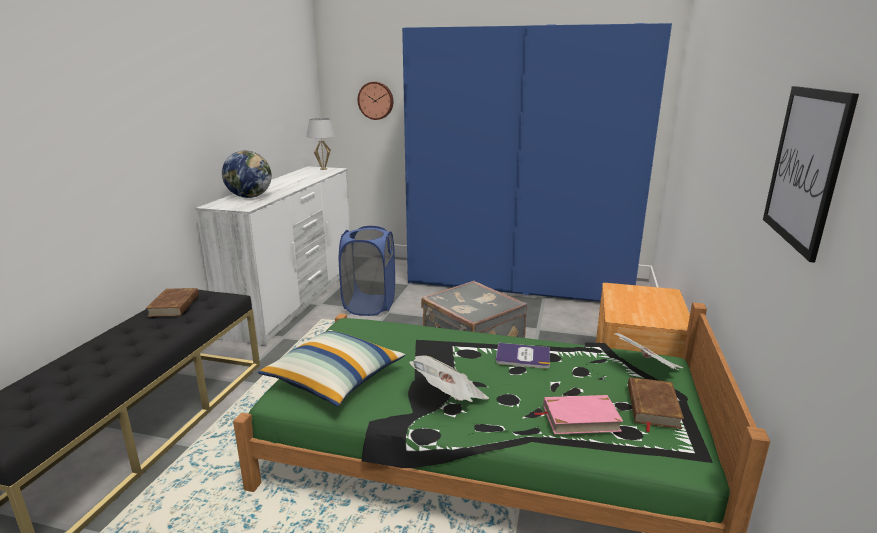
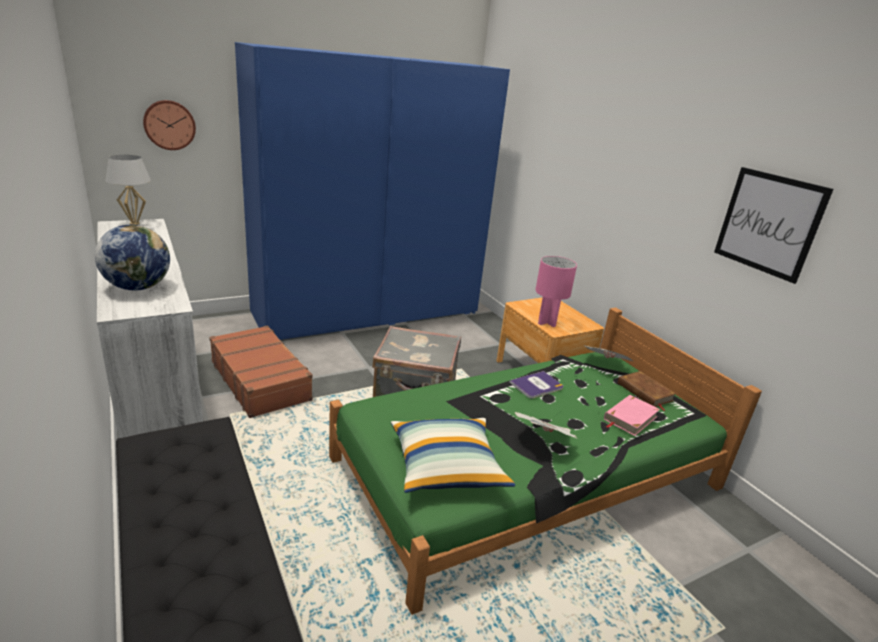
camera: 45 degrees left, 5 degrees up
brown book [145,288,199,317] -> none
blue laundry basket [339,226,395,316] -> brown suitcase [209,325,313,418]
none -> pink table lamp [535,256,577,327]

